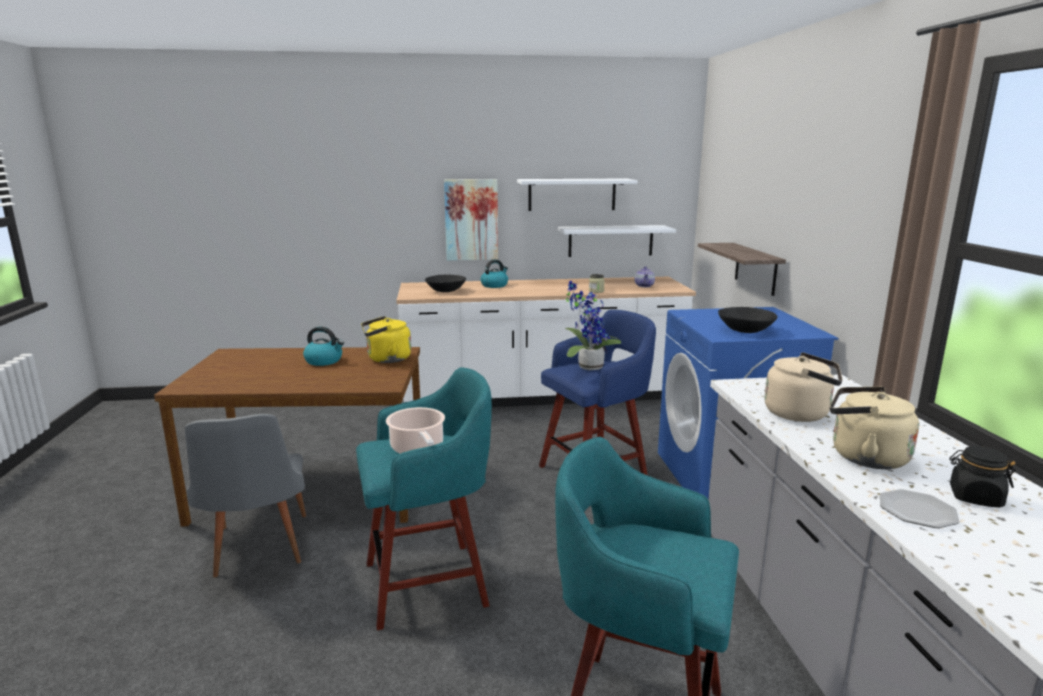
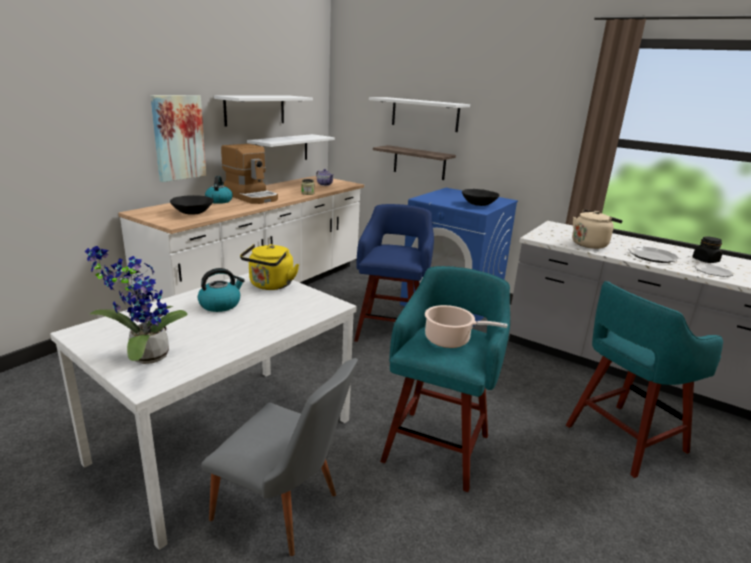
camera: 50 degrees left, 5 degrees up
brown dining table [154,347,420,526] -> white dining table [50,273,357,550]
potted plant [565,281,621,370] -> potted plant moved to [85,246,188,364]
beige kettle [830,387,919,469] -> plate [628,246,680,263]
none -> coffee machine [221,144,278,204]
none -> white shelf [369,97,470,132]

